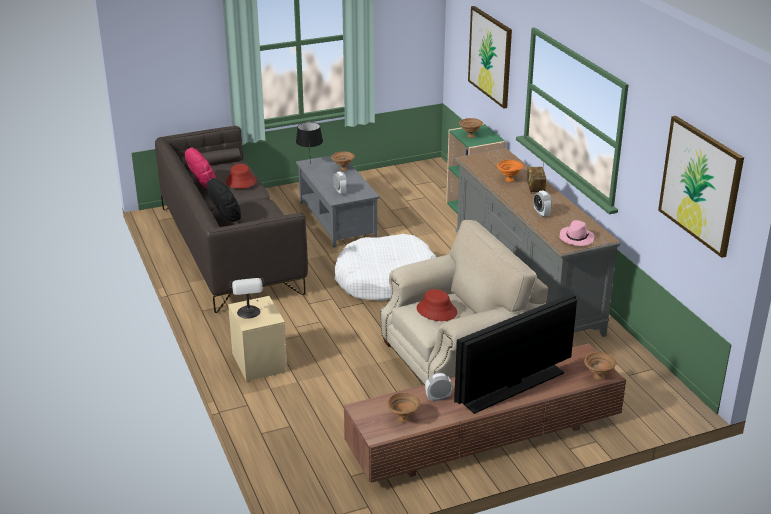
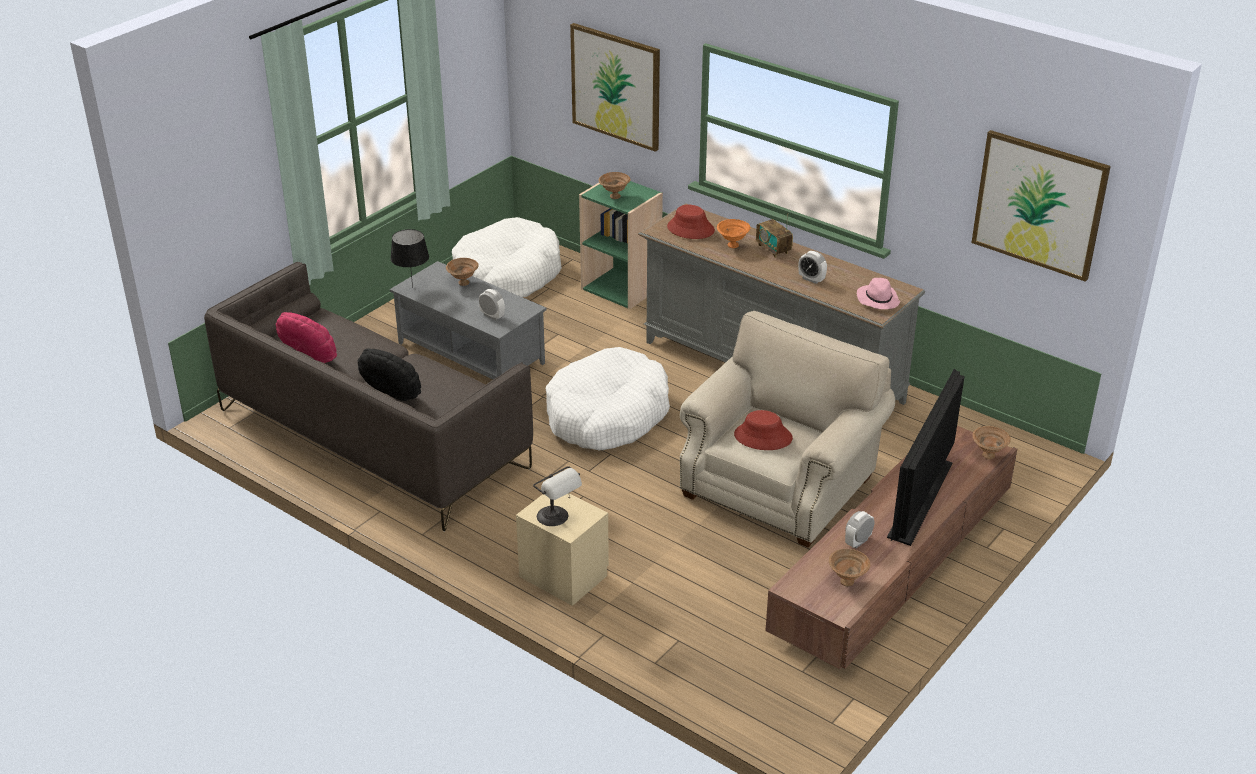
camera: 30 degrees left, 5 degrees up
red hat [226,164,256,189] -> red hat moved to [667,205,715,239]
none -> white dog bed [452,217,562,297]

